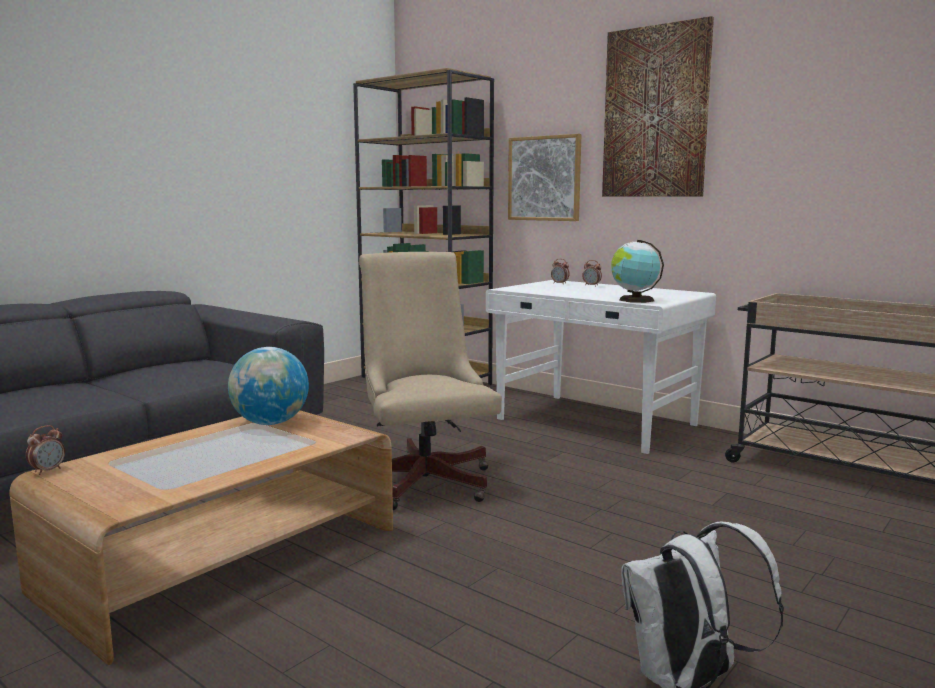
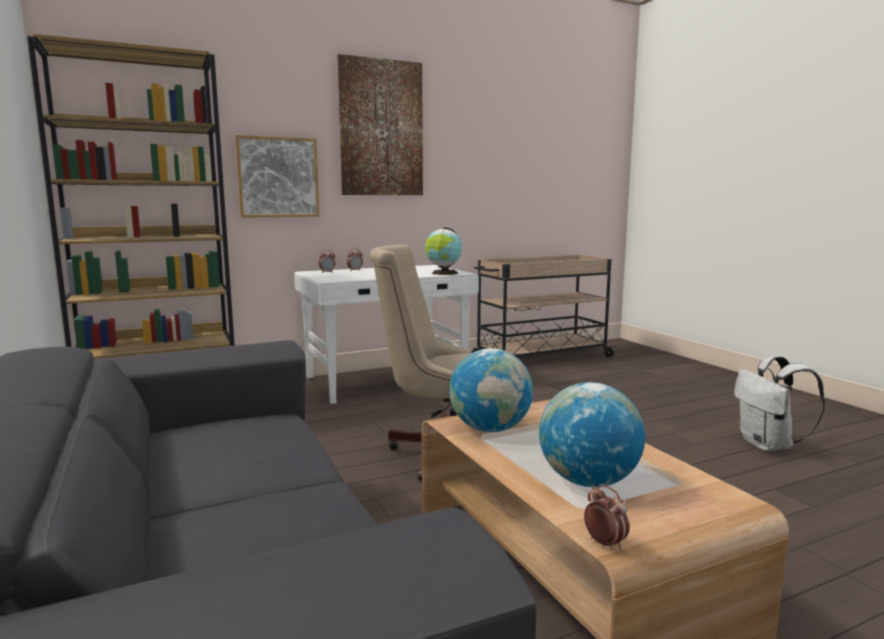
camera: 65 degrees left, 0 degrees up
none -> globe [539,382,645,487]

